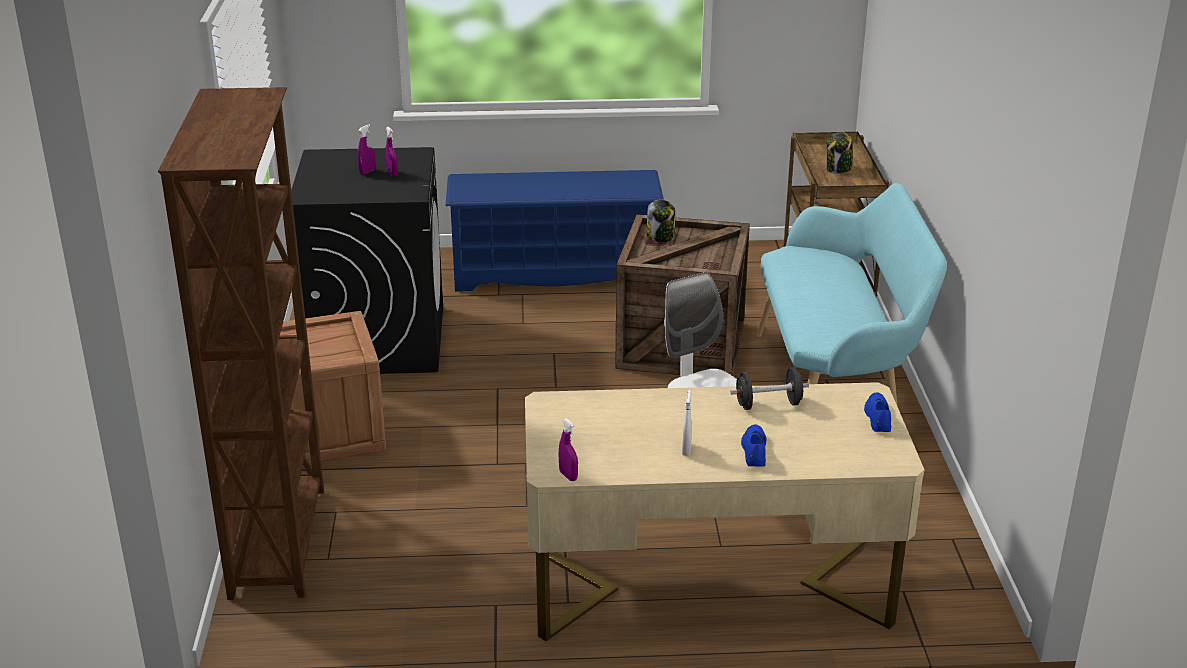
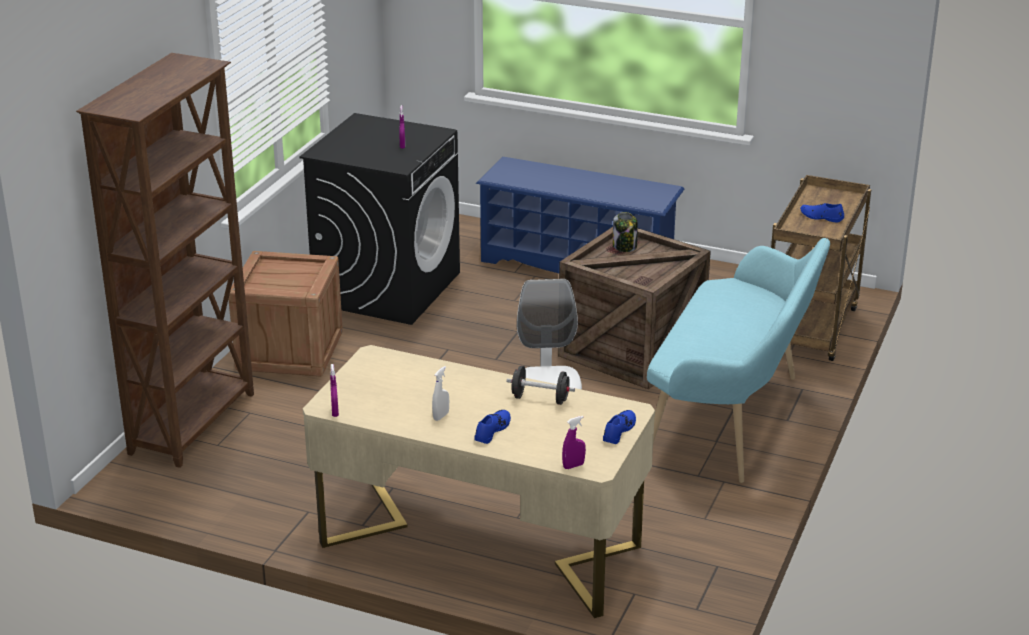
camera: 25 degrees right, 0 degrees up
purple spray bottle [357,124,376,175] -> purple spray bottle moved to [562,416,586,469]
jar [827,132,852,174] -> blue shoe [800,203,844,222]

